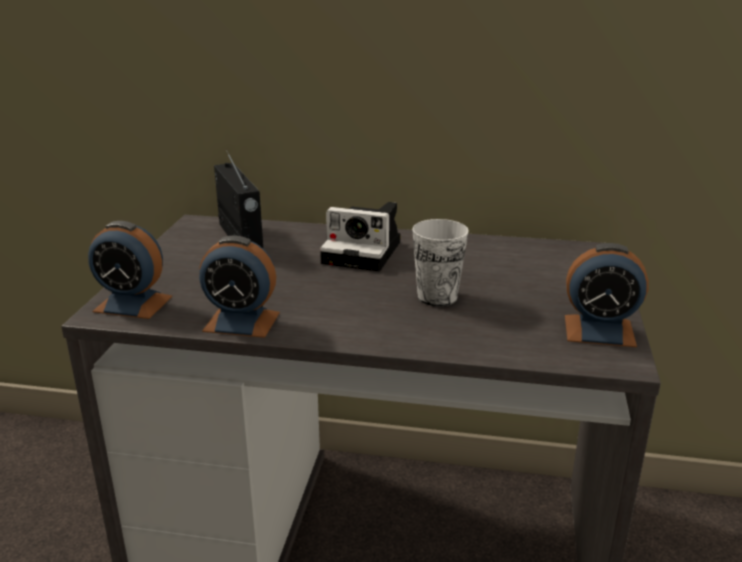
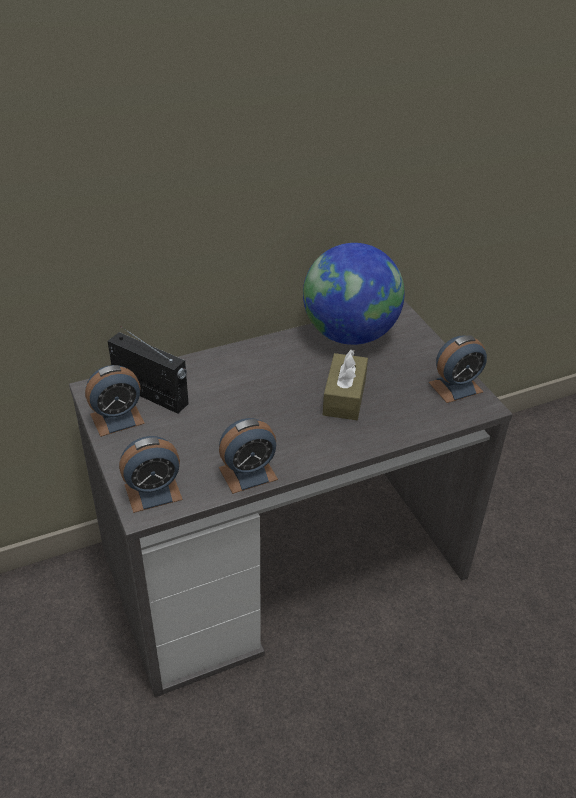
camera: 35 degrees left, 15 degrees up
camera [320,202,401,271] -> none
cup [412,219,469,306] -> brown tissue box [323,349,368,420]
none -> alarm clock [85,365,145,437]
none -> globe [303,243,405,345]

